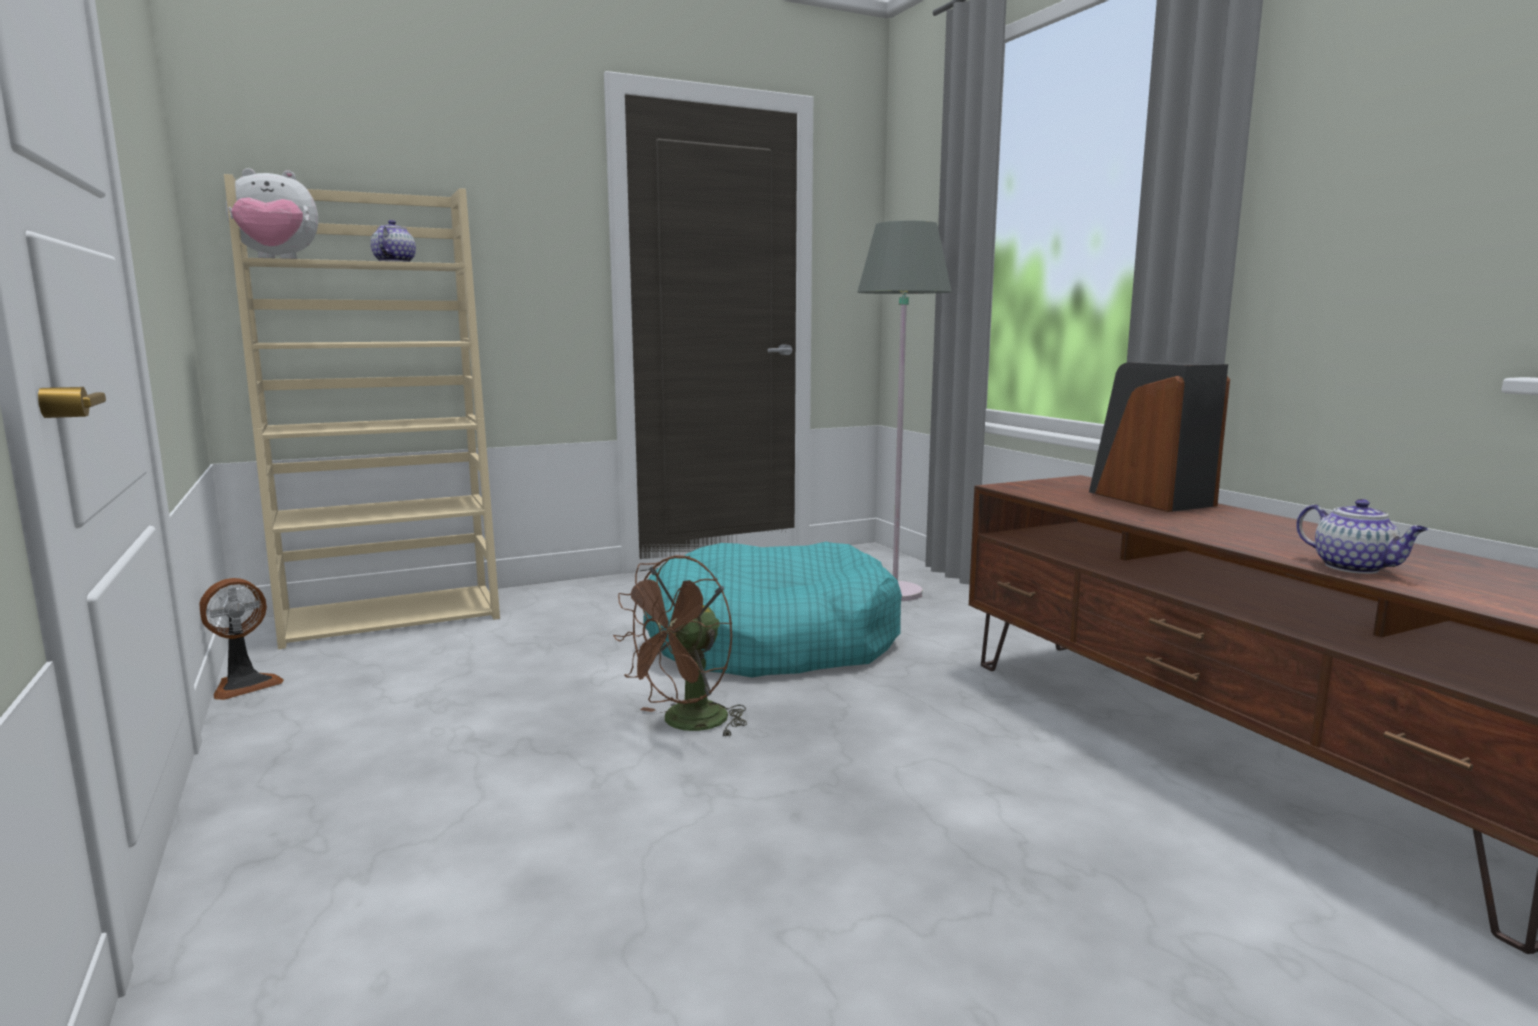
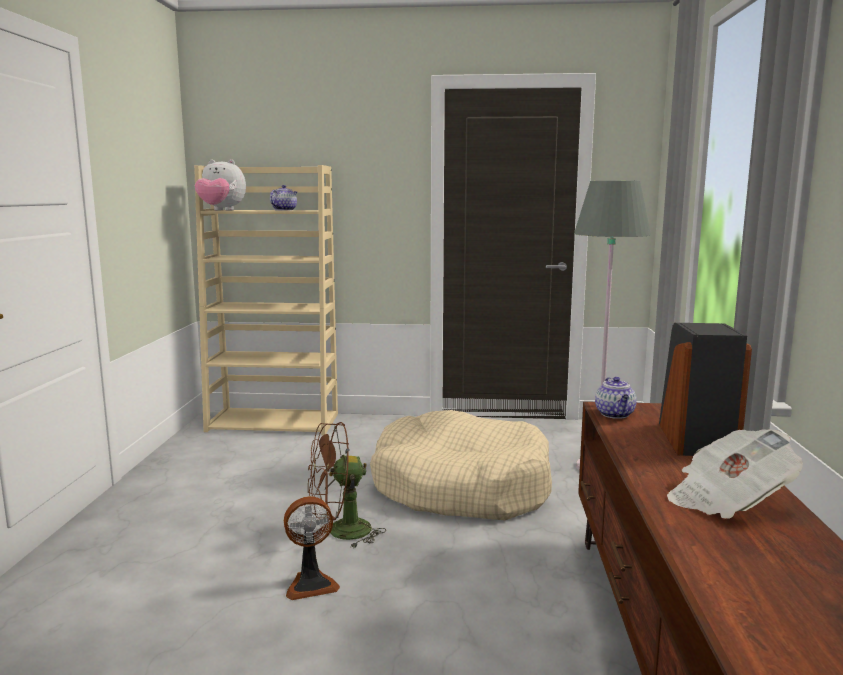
camera: 30 degrees right, 0 degrees up
fan [199,578,284,700] -> fan moved to [284,496,340,600]
turquoise dog bed [643,542,902,678] -> beige dog bed [370,410,552,520]
teapot [1296,499,1428,574] -> teapot moved to [595,377,637,419]
none -> newspaper [667,429,803,519]

